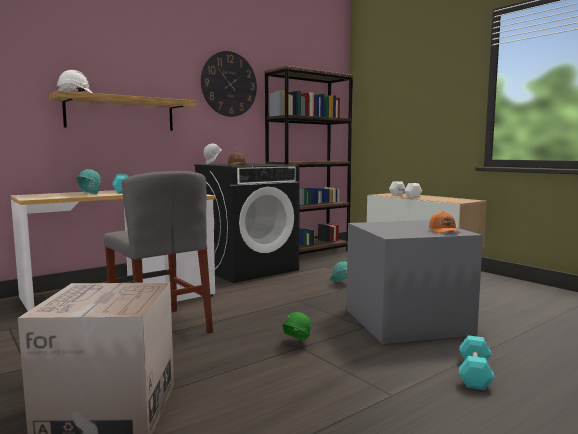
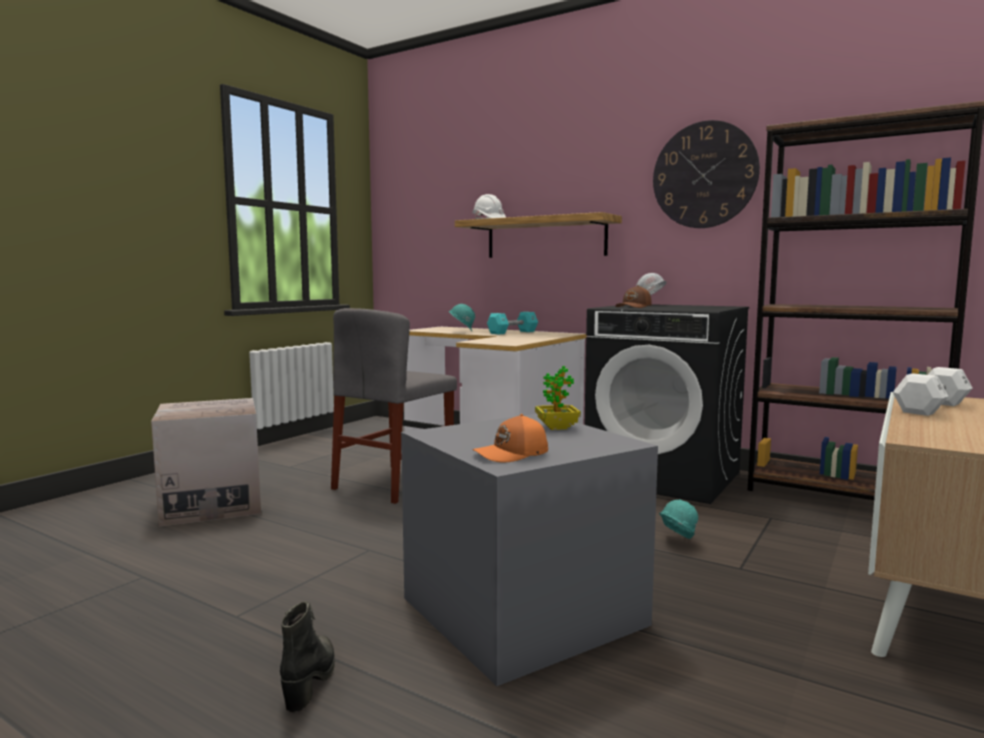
camera: 70 degrees right, 0 degrees up
green hard hat [282,312,311,340] -> none
turquoise dumbbell [459,335,494,390] -> black boot [280,601,335,712]
none -> potted plant [535,366,581,430]

